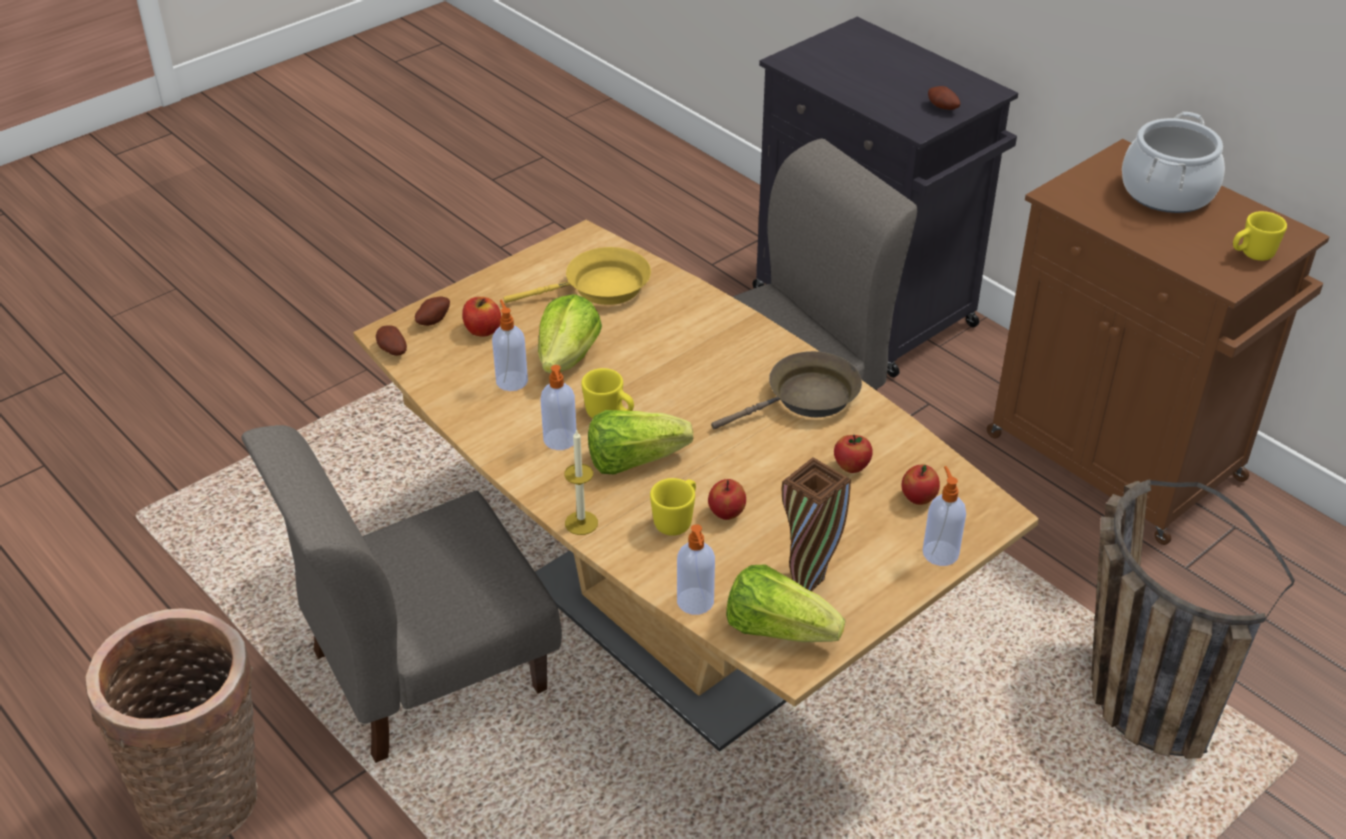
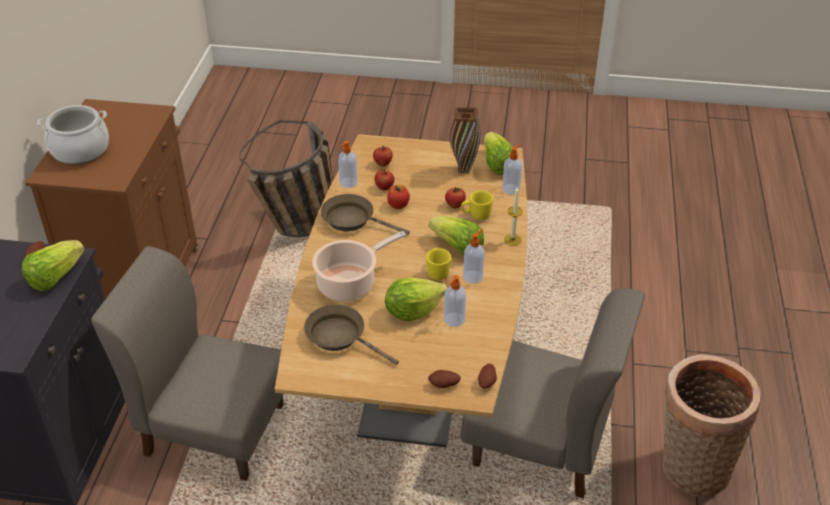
camera: 130 degrees left, 0 degrees up
apple [462,297,501,337] -> apple moved to [387,185,410,209]
yellow frying pan [503,247,651,305] -> brown frying pan [304,305,399,365]
soap dispenser [923,466,966,566] -> soap dispenser moved to [338,141,358,188]
yellow mug [1233,211,1287,261] -> none
none -> lettuce [22,240,85,291]
none -> cooking pot [312,231,406,302]

